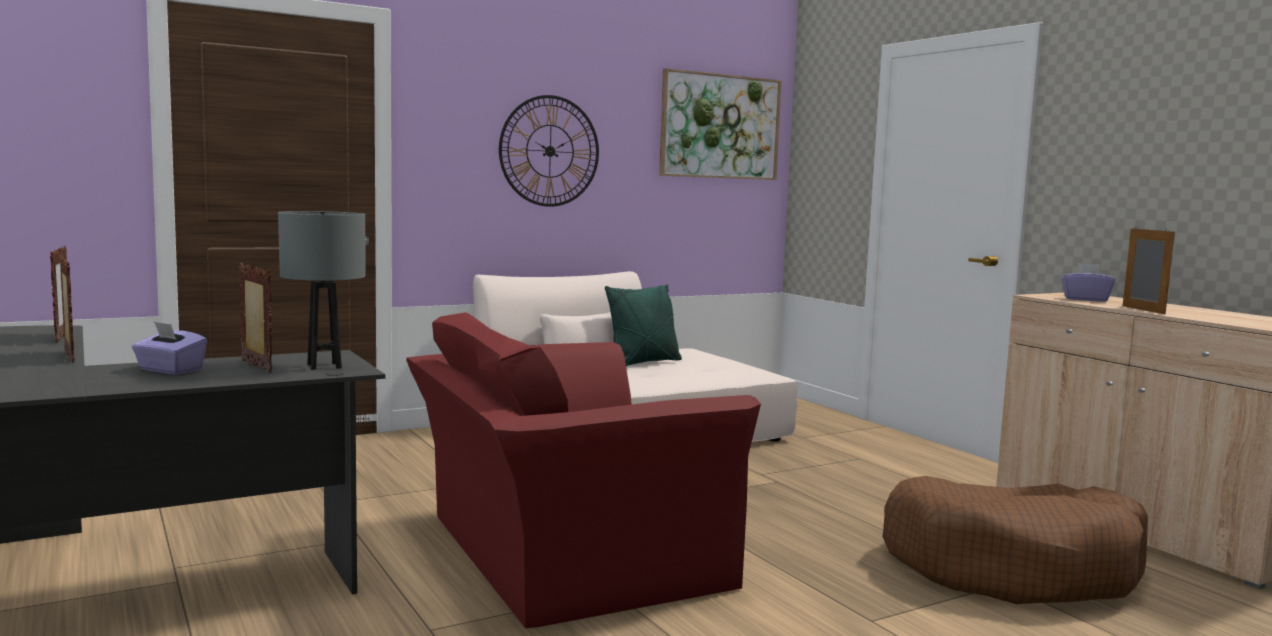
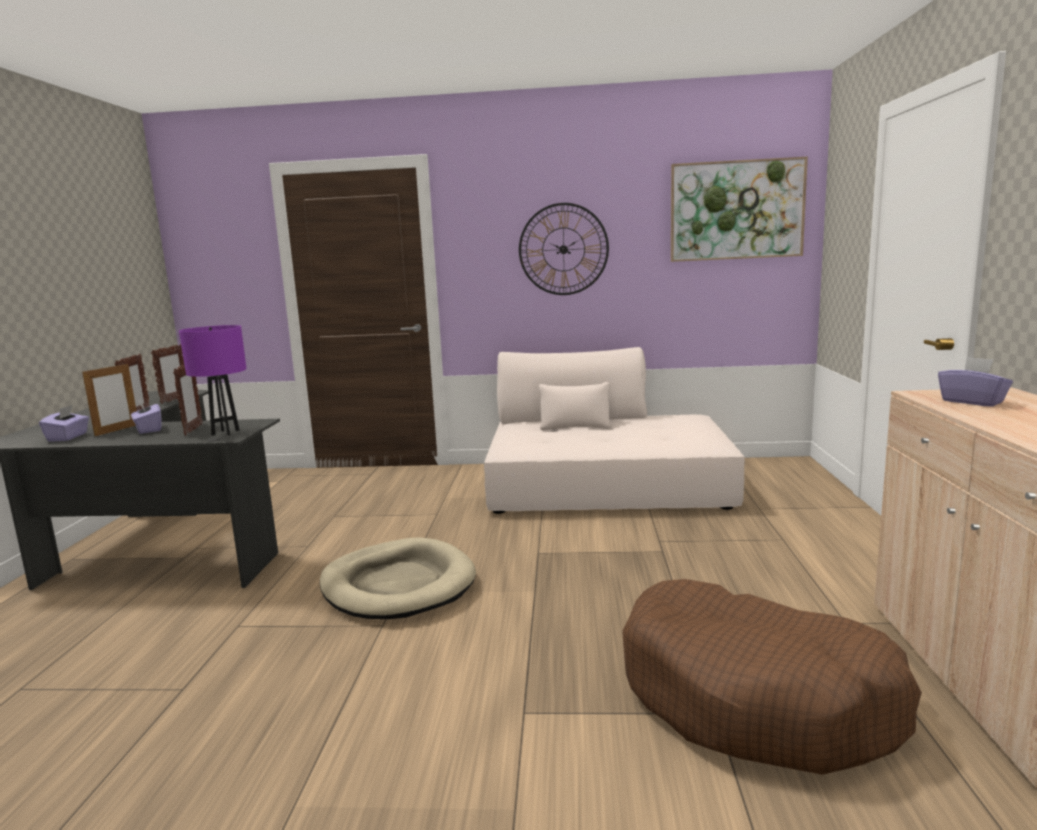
camera: 35 degrees right, 5 degrees up
grey table lamp [278,211,365,370] -> purple table lamp [179,325,247,435]
red armchair [406,312,761,628] -> beige dog bed [320,537,476,619]
green pillow [605,284,682,366] -> none
picture frame [1123,226,1175,314] -> picture frame moved to [82,364,136,436]
none -> purple tissue box [39,405,89,442]

